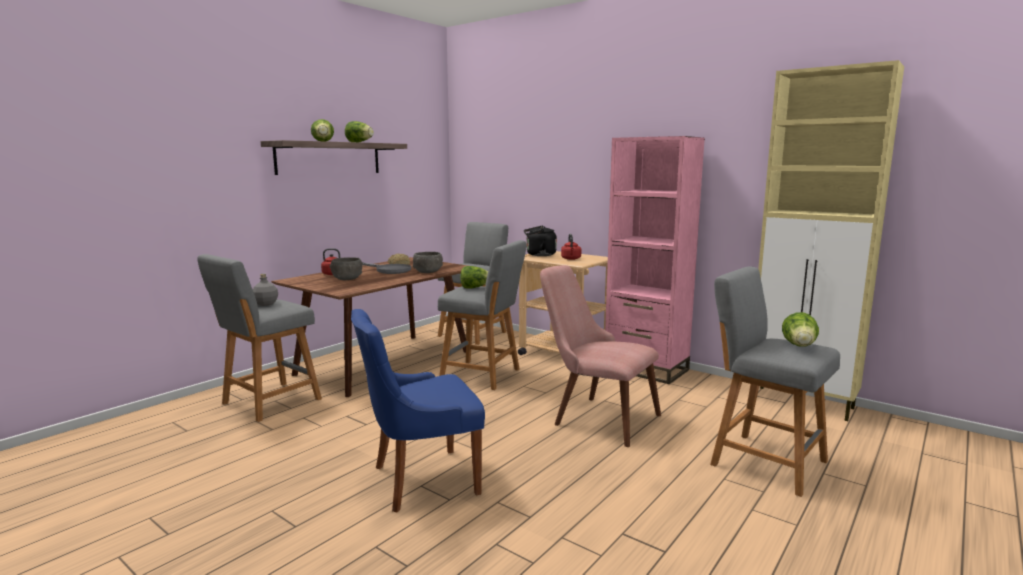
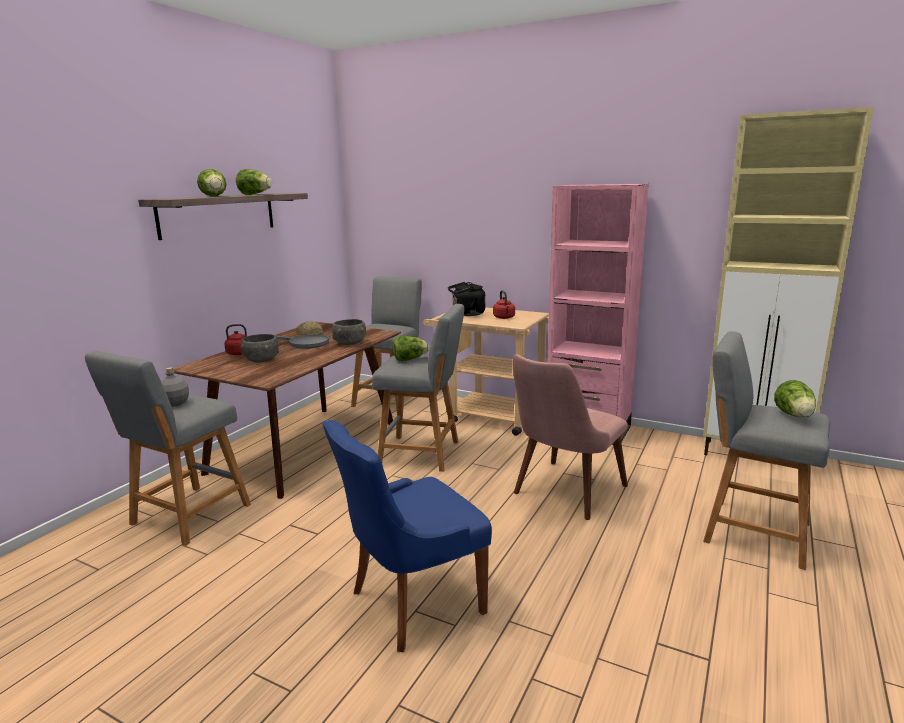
camera: 10 degrees left, 5 degrees up
pink chair [540,265,661,447] -> pink chair turned 75 degrees counterclockwise [512,354,628,520]

